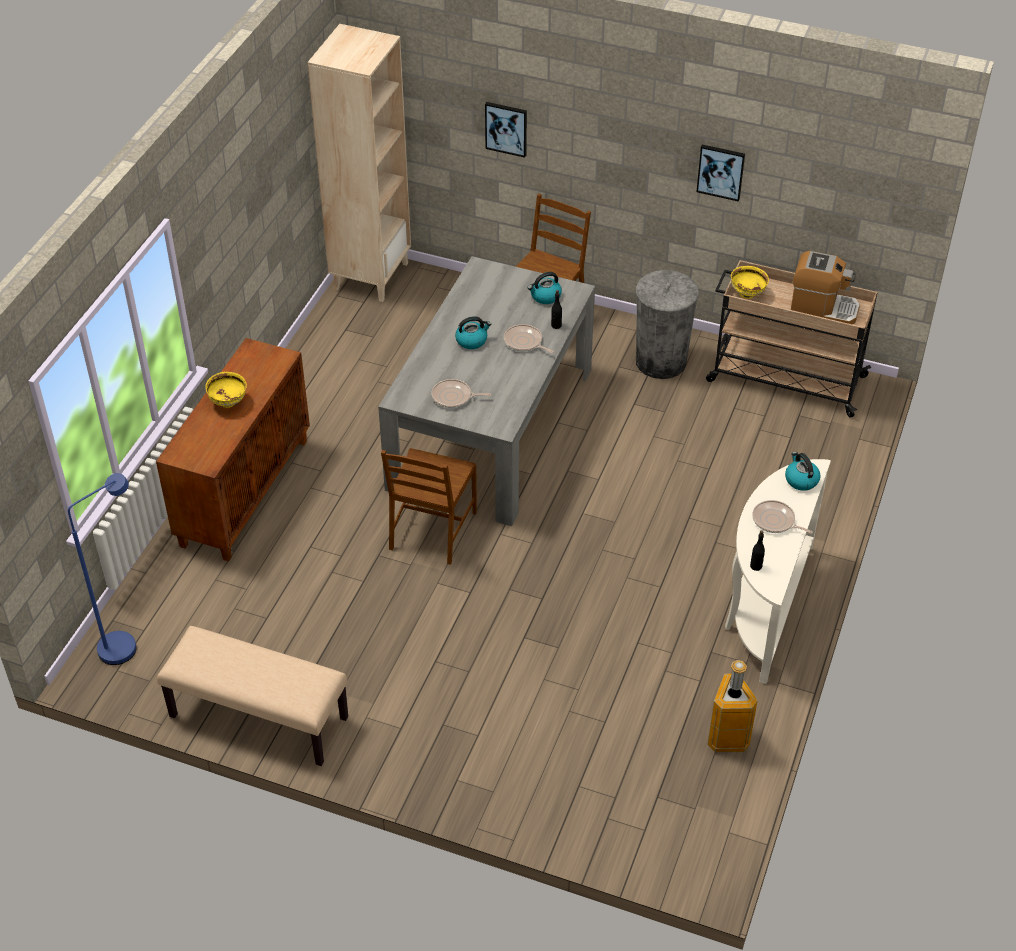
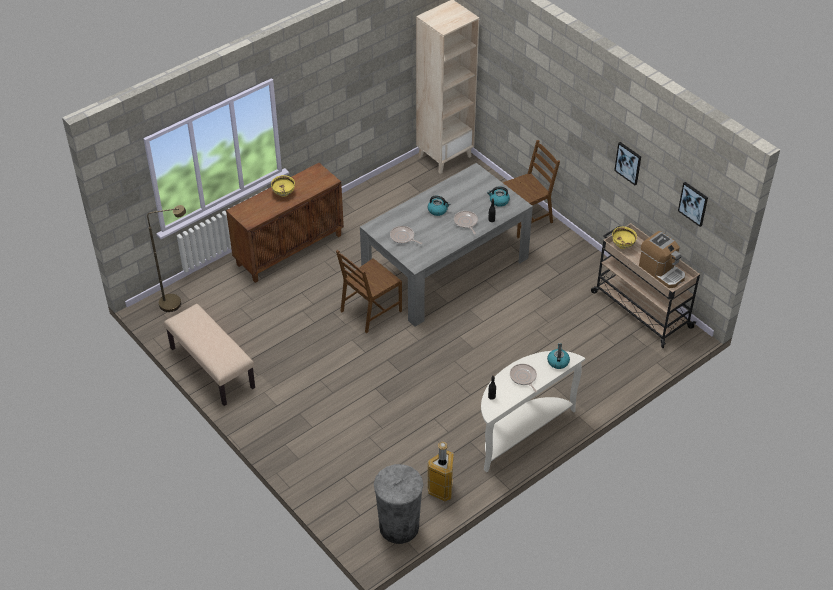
camera: 30 degrees right, 0 degrees up
blue floor lamp [68,473,137,665] -> brown floor lamp [147,205,186,312]
picture [485,102,527,158] -> picture moved to [678,182,708,227]
grey trash can [636,270,699,379] -> grey trash can moved to [374,464,423,544]

